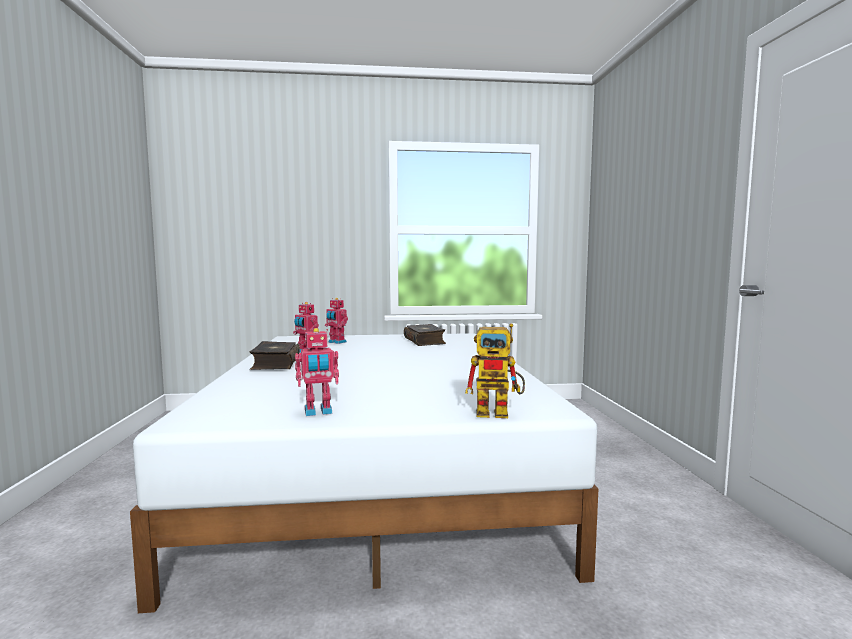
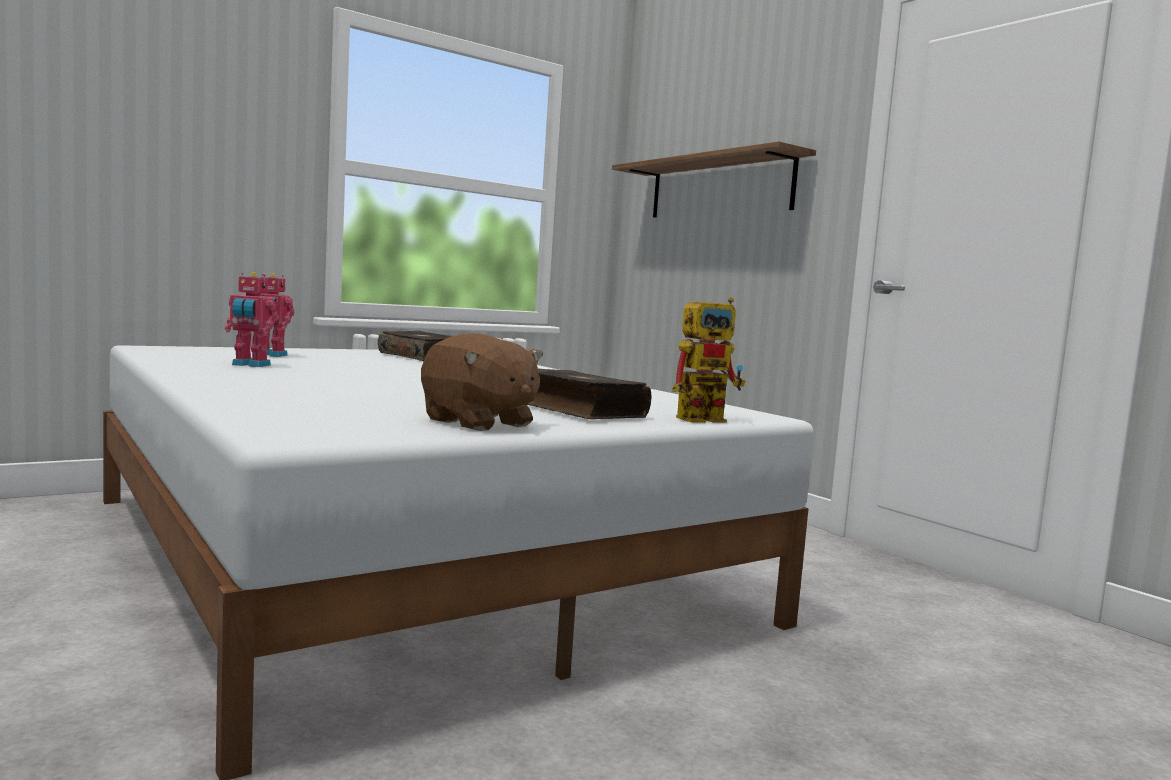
camera: 30 degrees left, 0 degrees up
book [250,341,300,370] -> book moved to [527,368,652,419]
toy robot [295,328,339,416] -> brown plush toy [421,333,543,431]
none -> shelf [612,141,816,218]

